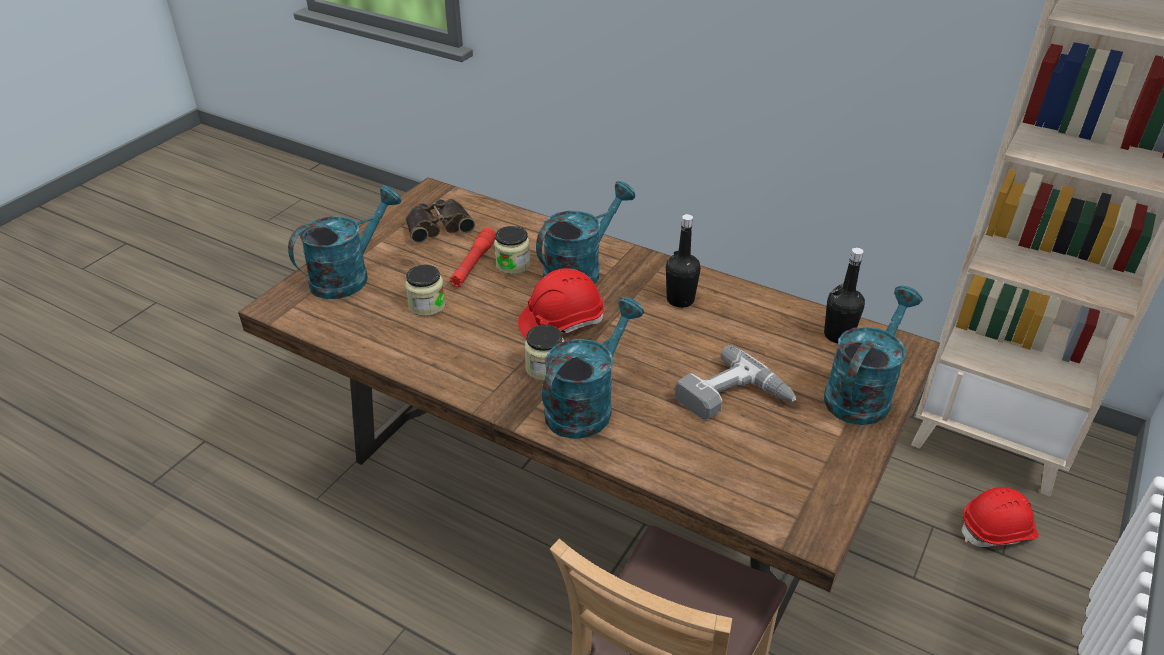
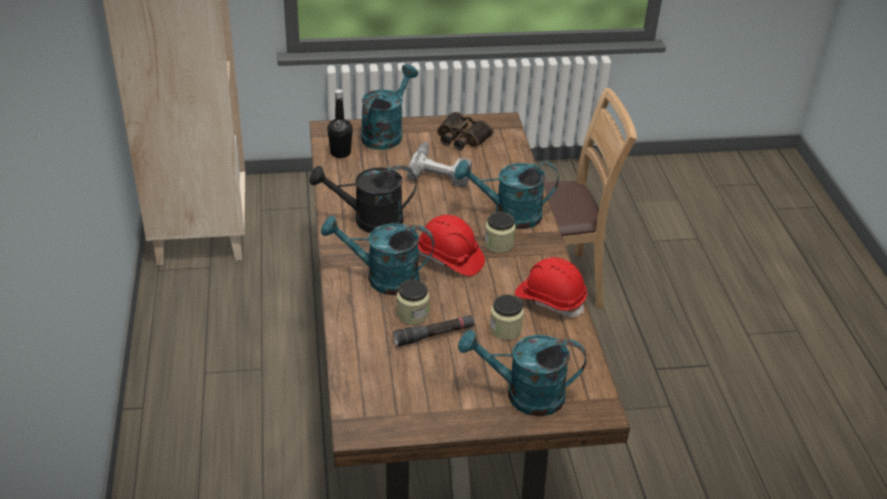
camera: 130 degrees left, 0 degrees up
binoculars [405,199,476,244] -> binoculars moved to [437,112,494,150]
red flashlight [450,228,496,287] -> black flashlight [393,315,475,346]
black bottle [666,214,701,308] -> black watering can [309,165,416,233]
turquoise watering can [824,286,923,425] -> turquoise watering can turned 120 degrees clockwise [361,64,418,150]
red hard hat [962,487,1039,547] -> red hard hat moved to [515,257,587,317]

